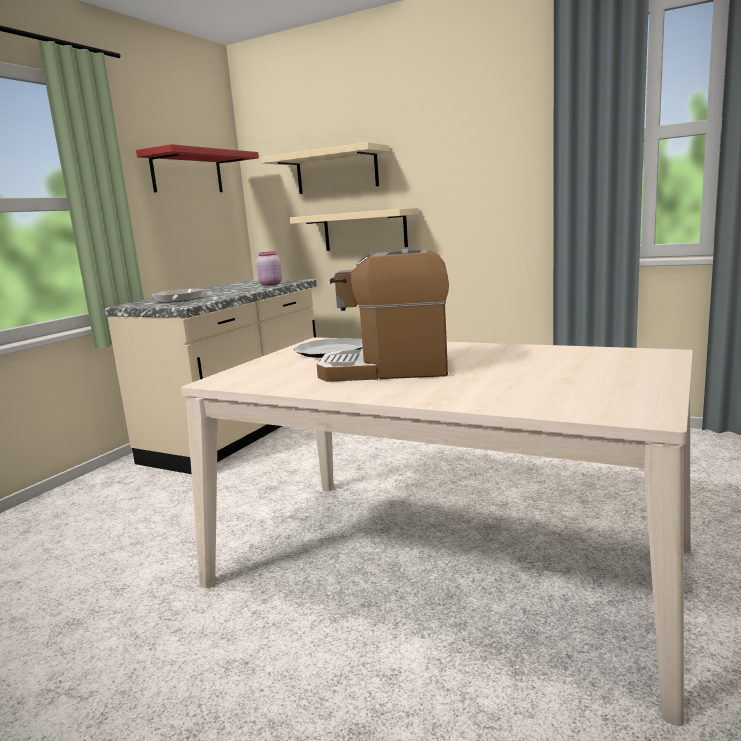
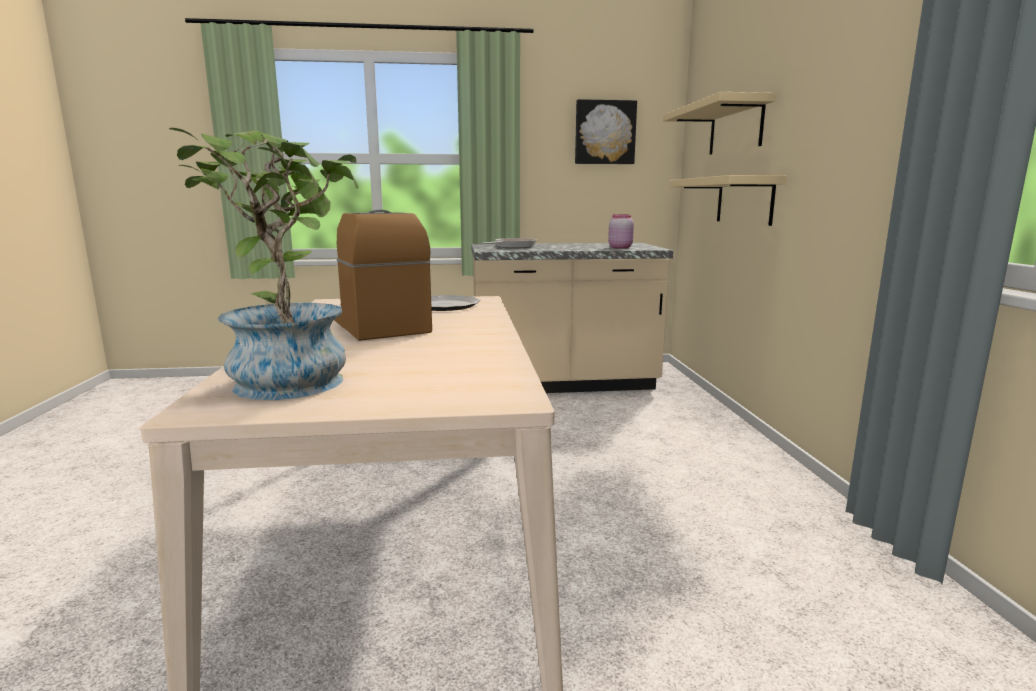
camera: 55 degrees right, 0 degrees up
red shelf [136,144,259,192] -> picture [575,99,637,164]
none -> potted plant [169,128,359,400]

